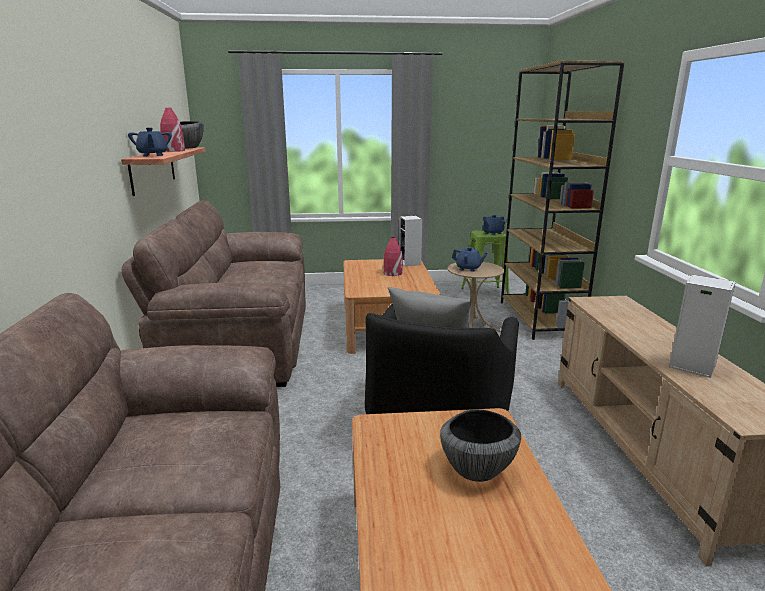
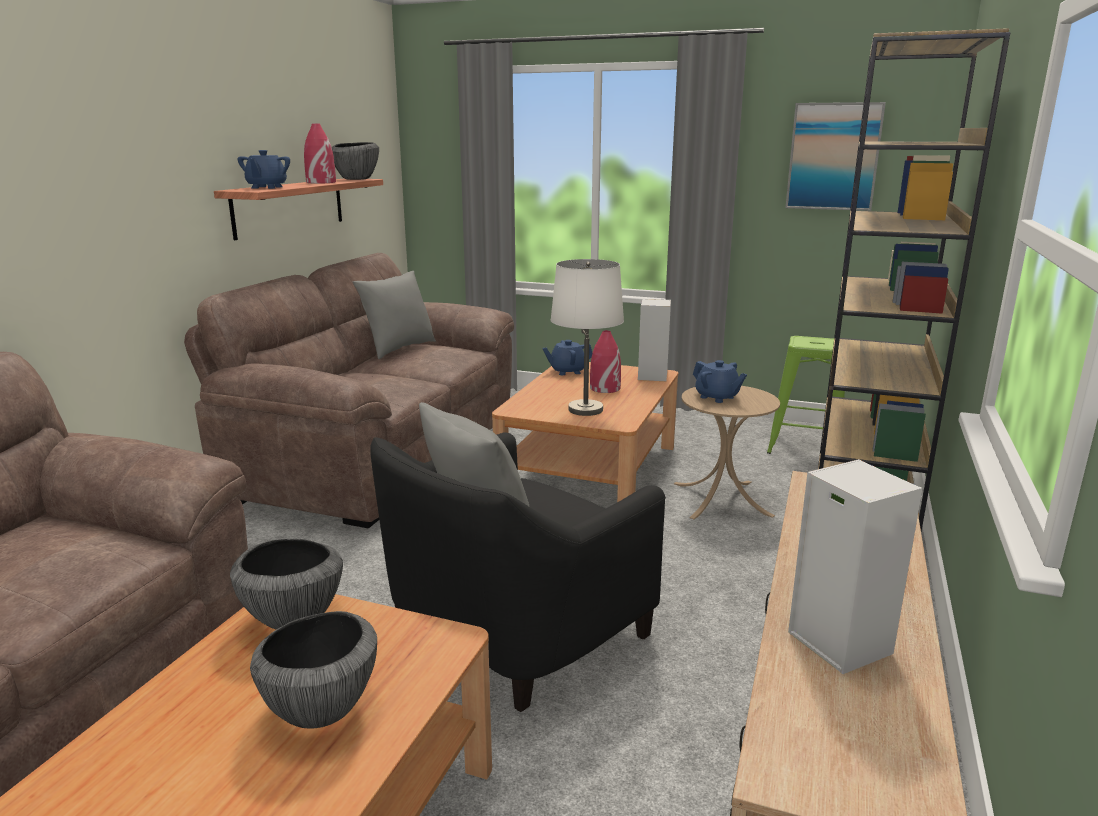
camera: 25 degrees right, 0 degrees up
blue teapot [483,215,505,235] -> blue teapot moved to [542,340,592,375]
none -> bowl [230,539,343,630]
none -> grey pillow [353,271,436,359]
none -> white table lamp [551,259,624,416]
none -> picture [785,102,886,211]

